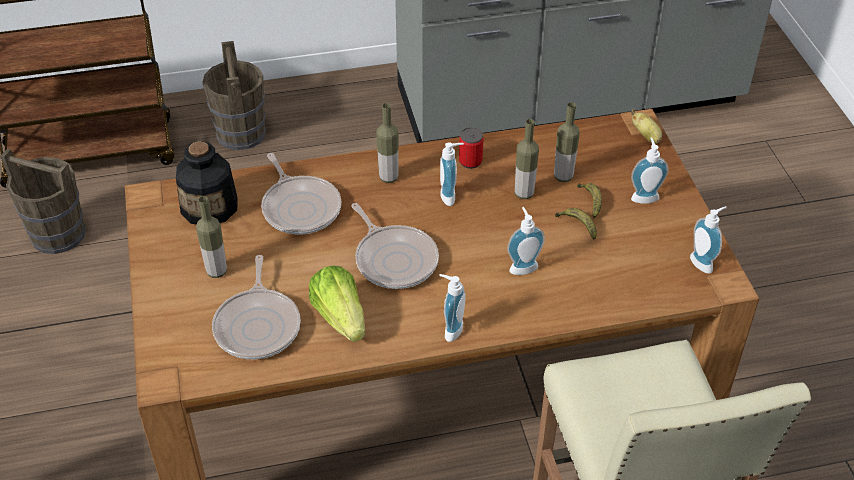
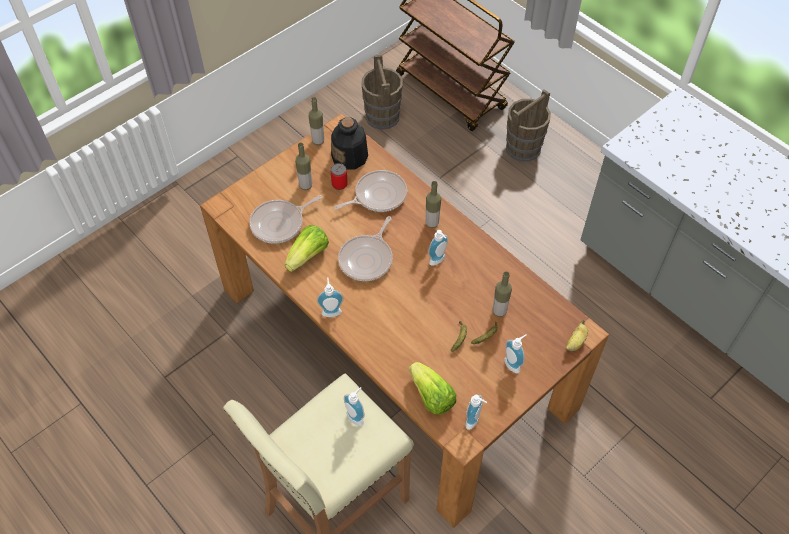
camera: 60 degrees right, 10 degrees up
frying pan [261,153,341,234] -> frying pan turned 150 degrees counterclockwise [334,170,407,212]
can [459,127,483,169] -> can moved to [331,163,348,190]
soap dispenser [507,207,545,275] -> soap dispenser moved to [344,387,365,426]
bottle [515,119,539,199] -> bottle moved to [309,97,324,145]
none -> lettuce [409,362,457,414]

